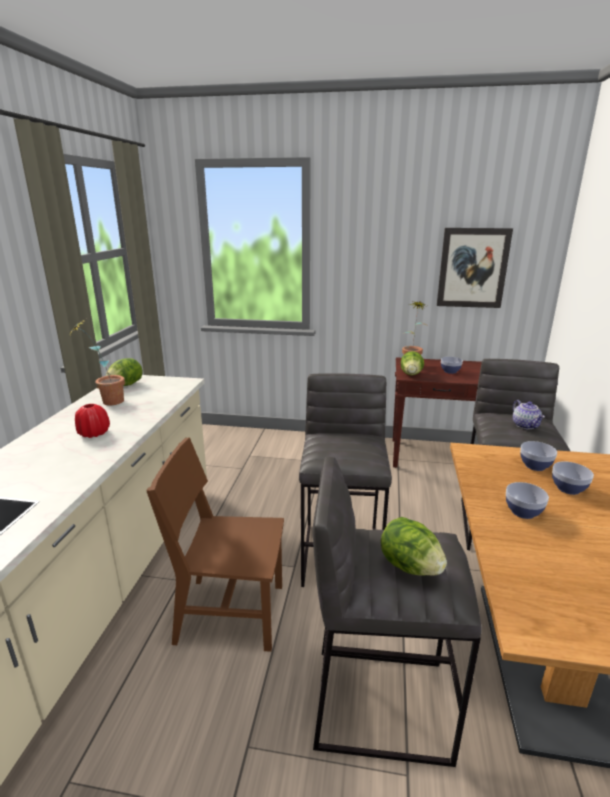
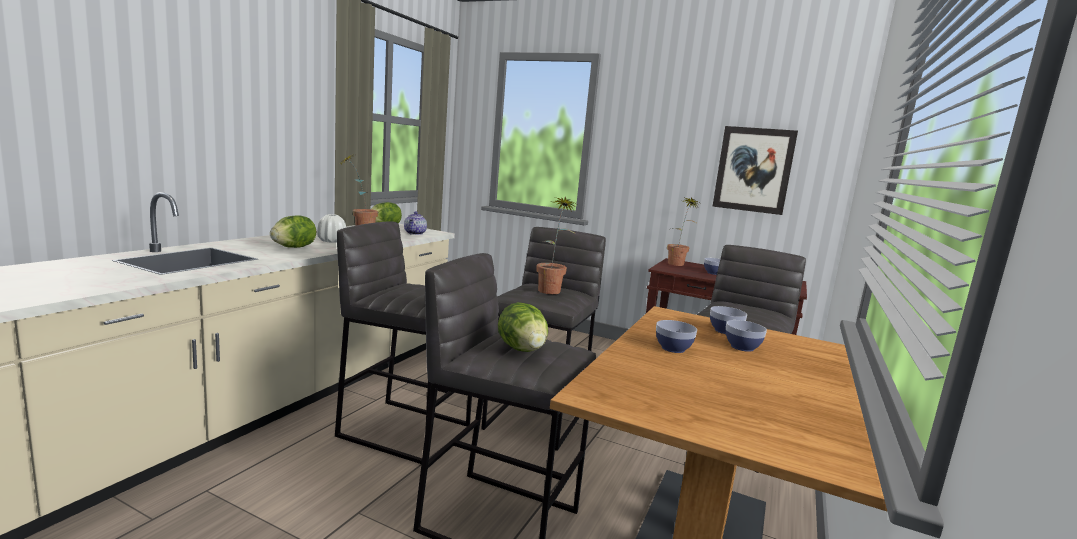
camera: 15 degrees right, 10 degrees down
red vase [75,404,110,438] -> white vase [317,214,346,243]
brown chair [146,437,284,652] -> grey stool [335,221,472,464]
lettuce [401,351,424,375] -> lettuce moved to [270,215,316,248]
teapot [513,400,545,429] -> teapot moved to [404,211,427,235]
none -> potted plant [536,196,577,294]

